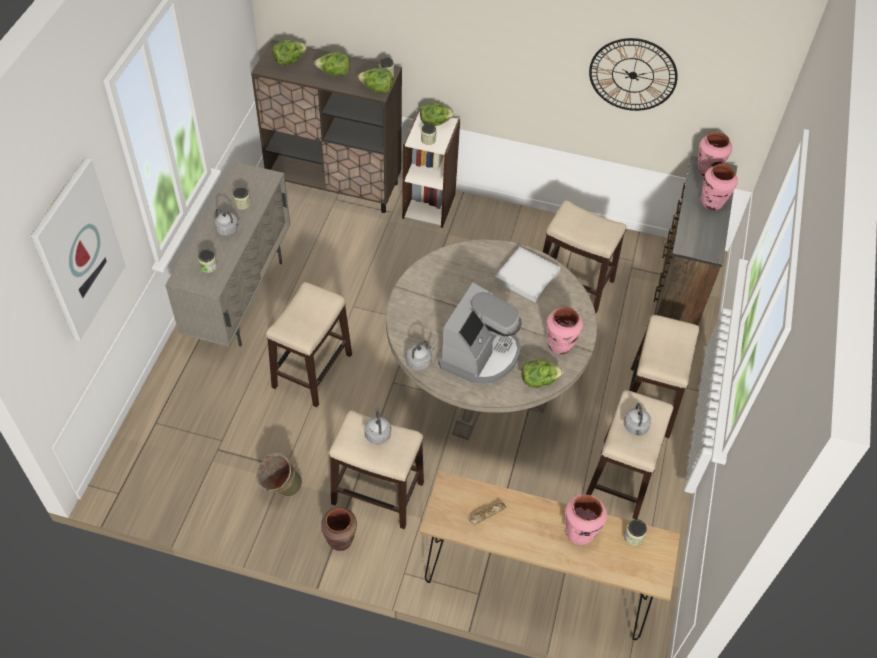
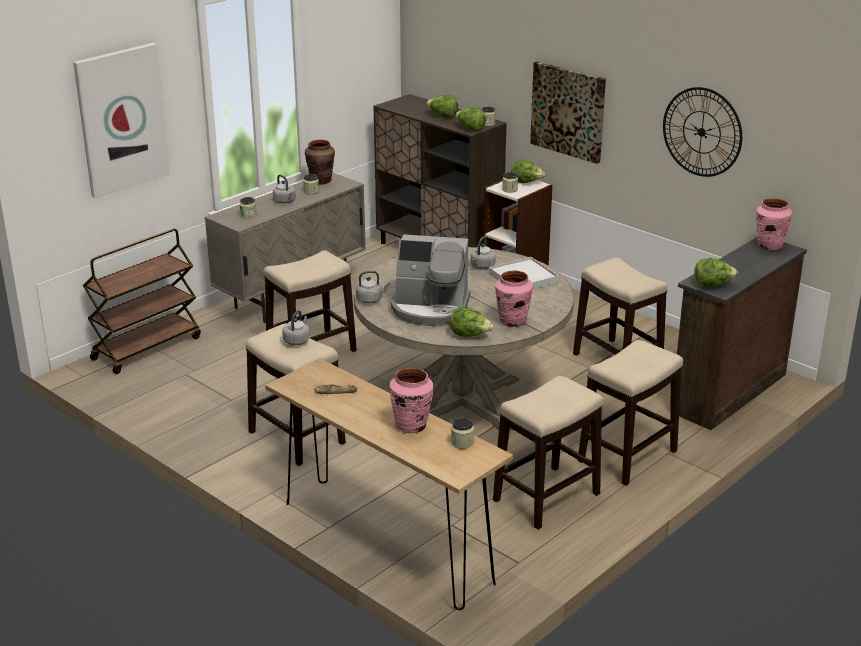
camera: 30 degrees right, 25 degrees down
green bucket [257,453,302,497] -> none
lettuce [273,40,307,66] -> lettuce moved to [694,258,738,287]
brown vase [321,507,357,551] -> brown vase moved to [305,140,335,185]
coffee machine [438,282,522,384] -> coffee machine turned 45 degrees clockwise [391,234,470,326]
grey kettle [624,403,651,436] -> grey kettle moved to [470,236,496,269]
pink vase [701,164,738,210] -> none
none -> brown cart [83,229,201,374]
none -> picture [530,62,606,164]

